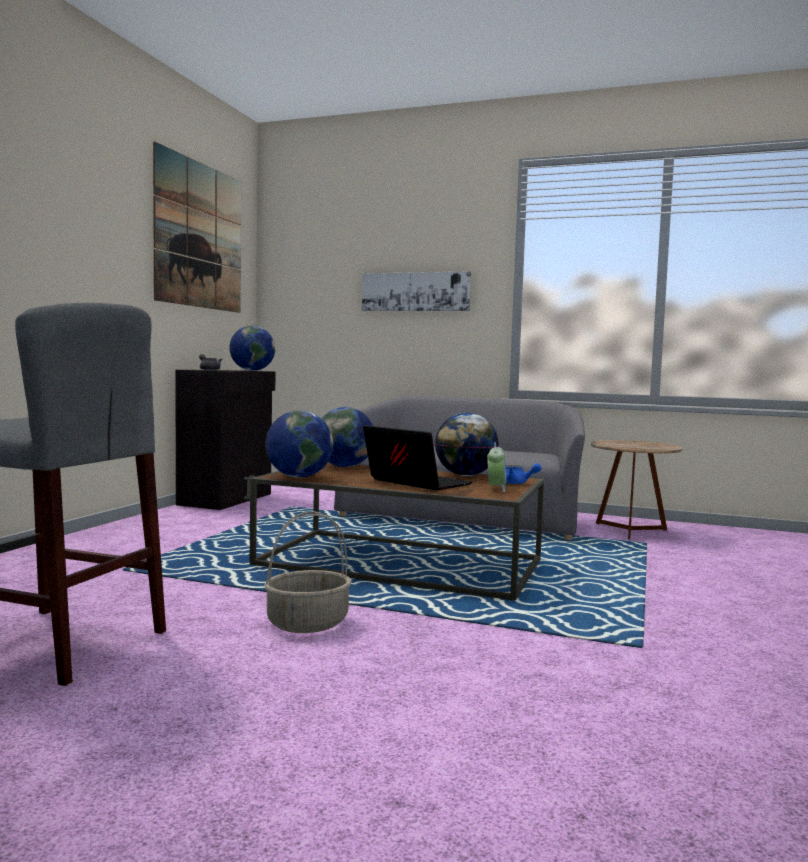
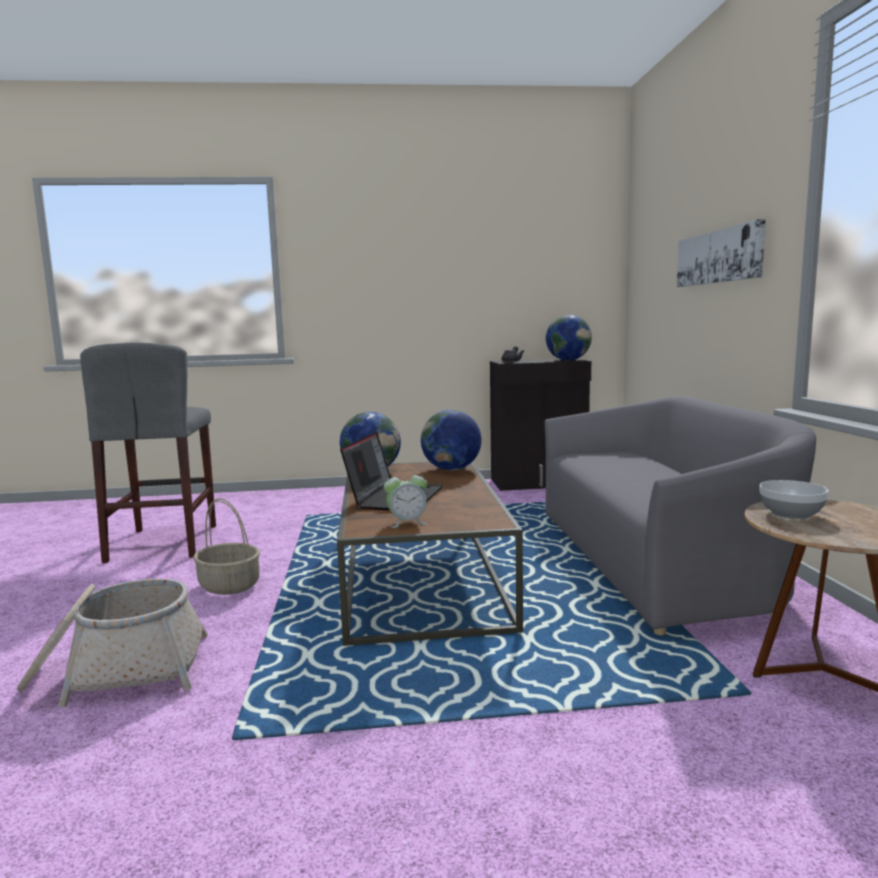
camera: 65 degrees right, 5 degrees up
picture [153,142,241,313] -> none
globe [435,413,499,476] -> none
blue teapot [506,463,542,484] -> none
none -> basket [17,579,208,707]
none -> bowl [760,480,828,519]

